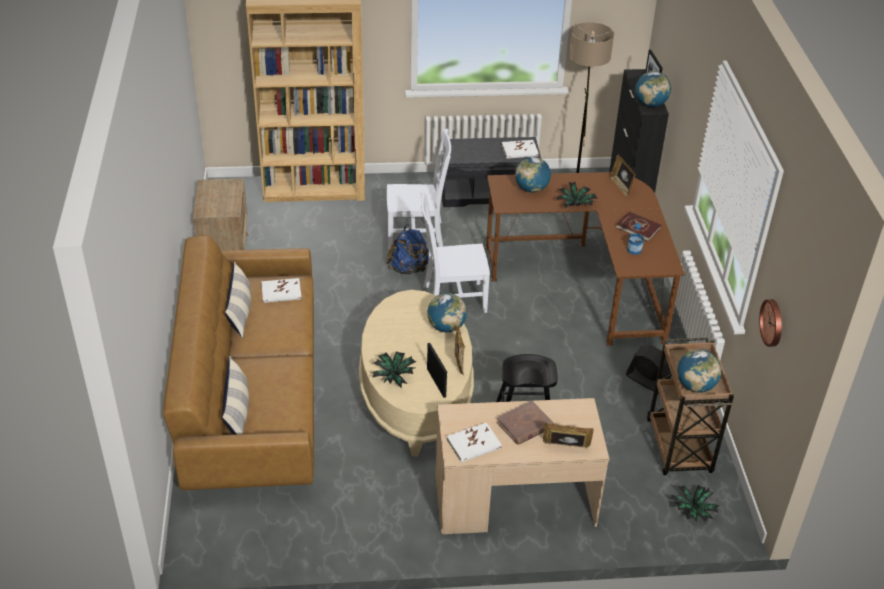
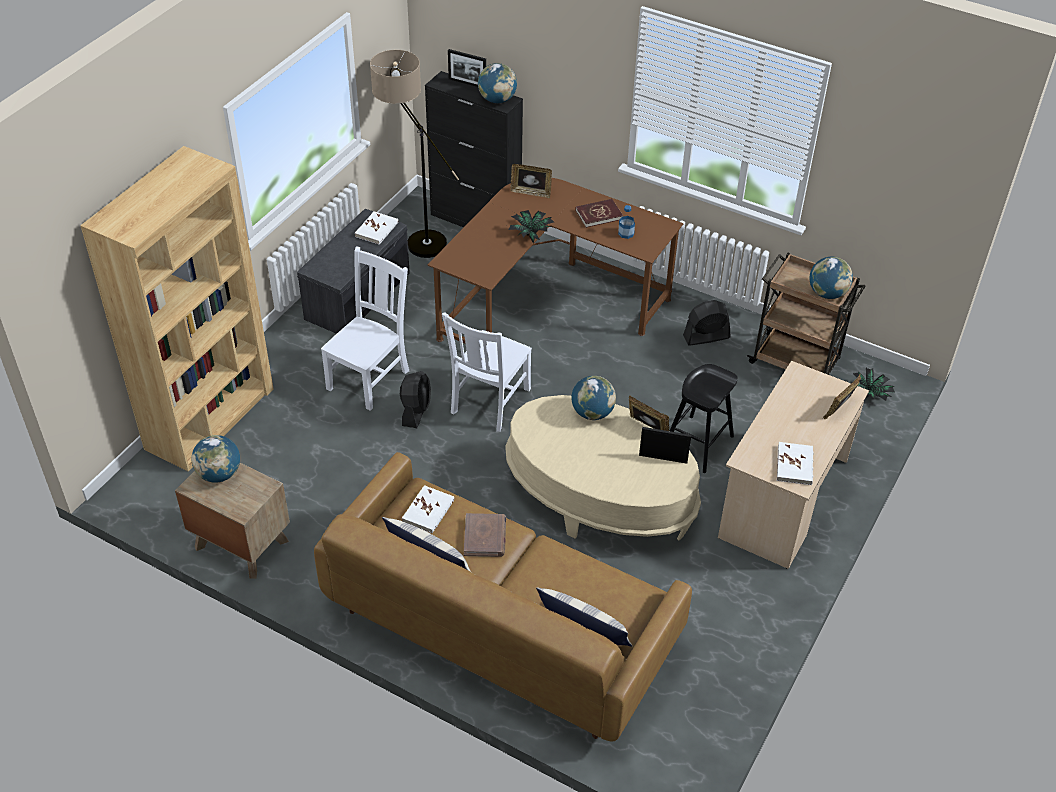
camera: 55 degrees left, 5 degrees up
potted plant [370,351,416,389] -> none
blue backpack [386,224,429,274] -> black fan [400,371,431,428]
brown book [496,401,554,445] -> brown book moved to [464,513,506,557]
globe [515,157,551,193] -> globe moved to [192,435,240,483]
wall clock [759,299,782,347] -> none

